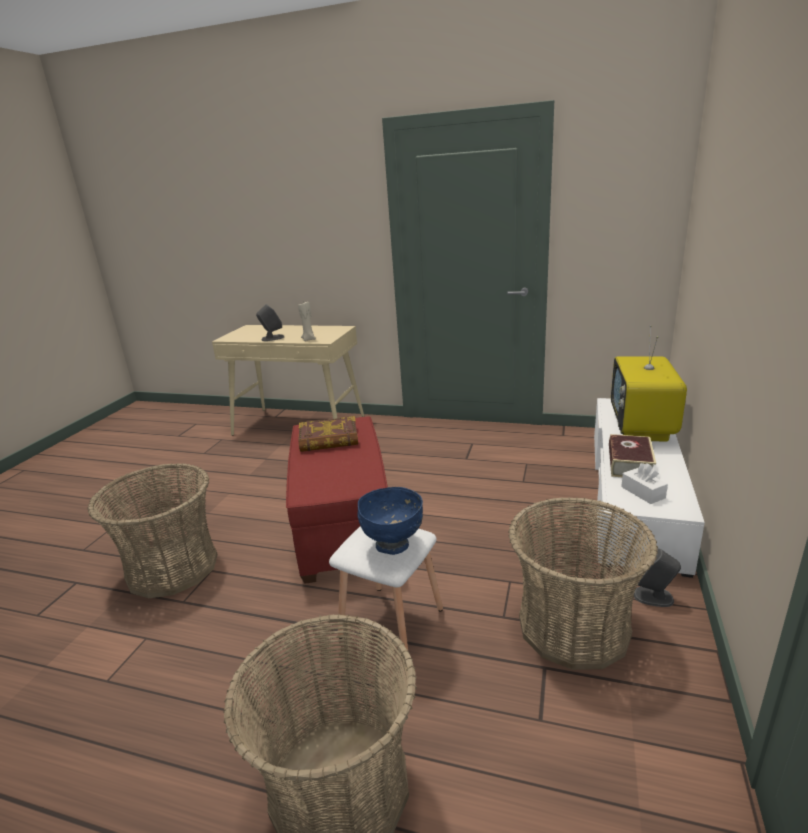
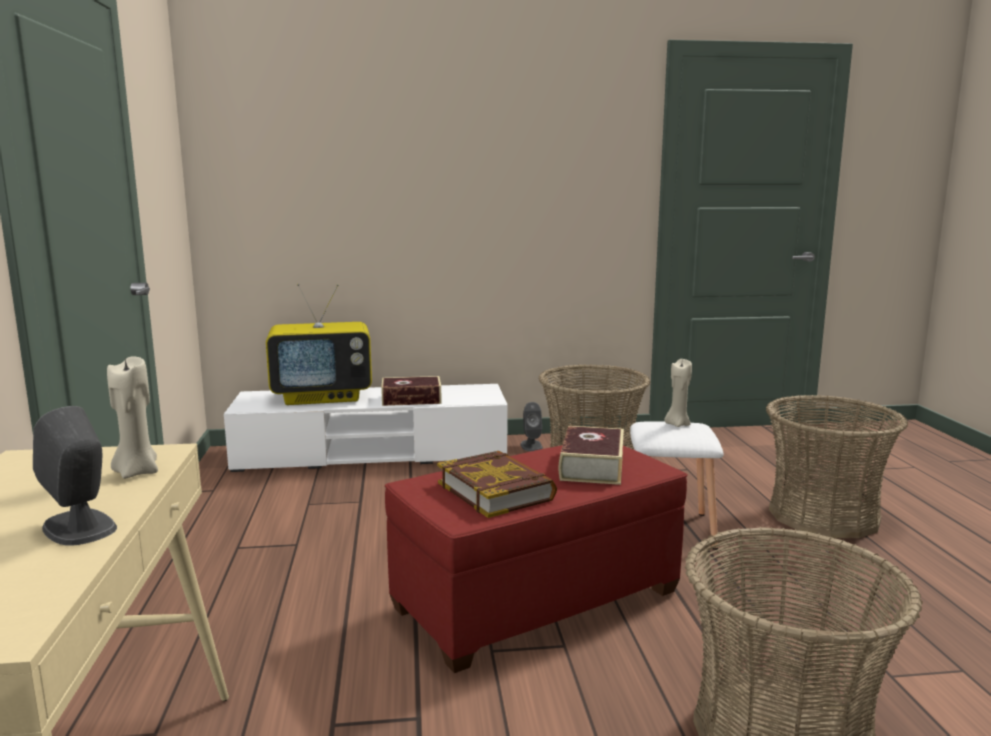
camera: 115 degrees left, 10 degrees down
blue bowl [357,487,423,555] -> beige candle [664,359,692,427]
white tissue box [621,463,668,504] -> none
none -> book [559,426,624,485]

